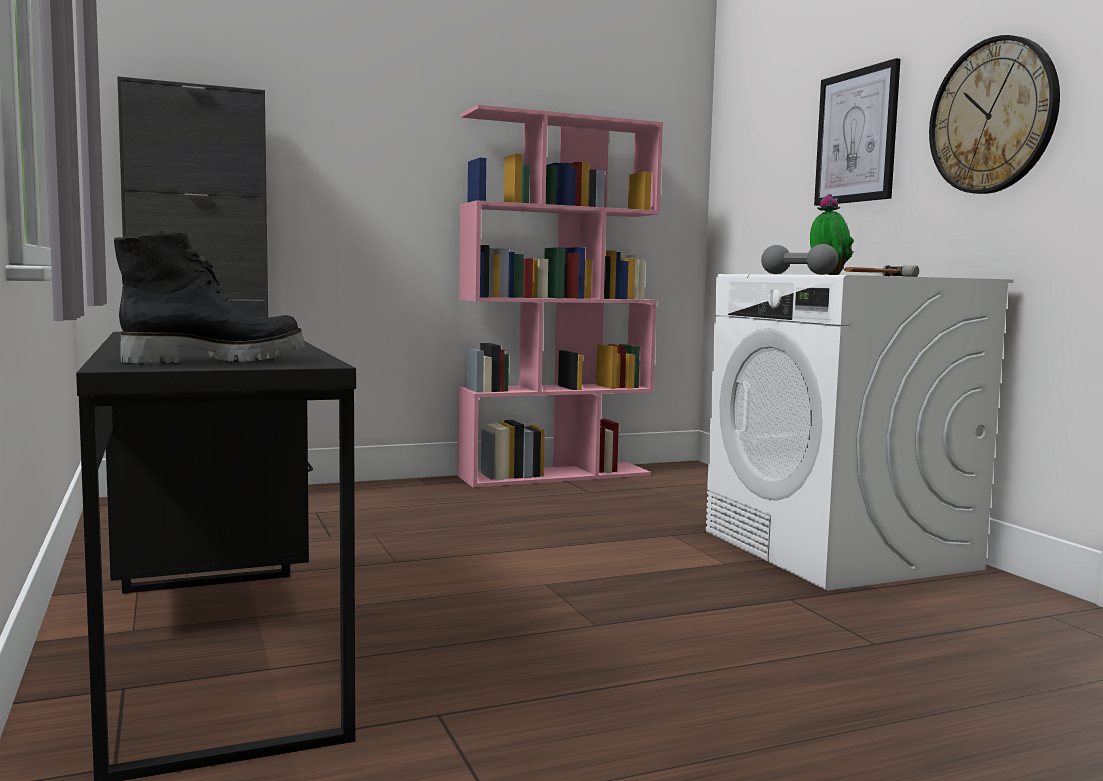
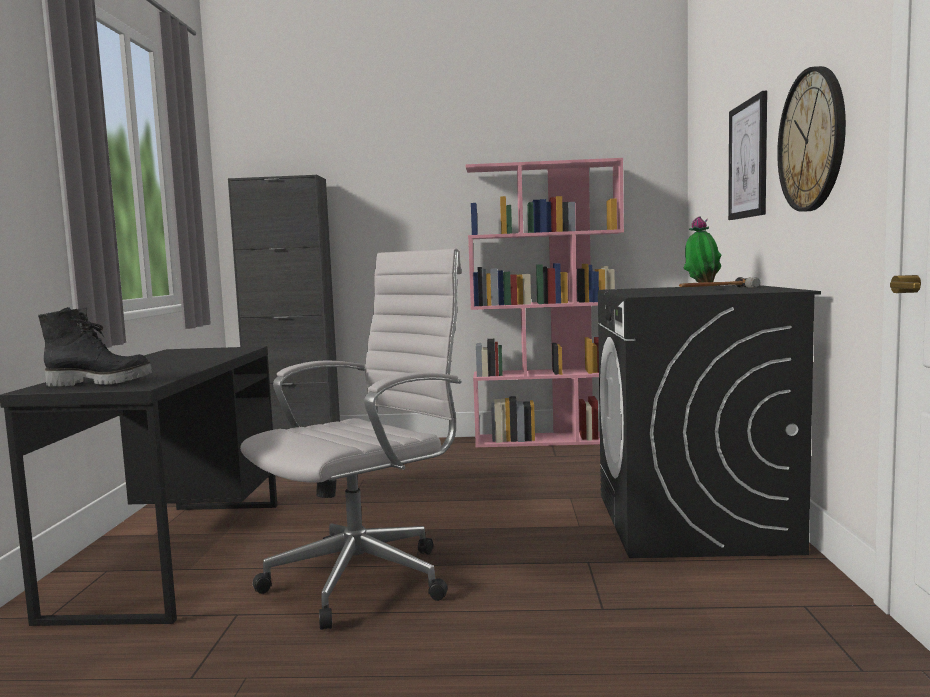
camera: 25 degrees right, 0 degrees up
white washing machine [706,274,1014,590] -> black washing machine [598,285,821,558]
grey dumbbell [761,244,838,275] -> none
none -> white office chair [240,249,462,630]

